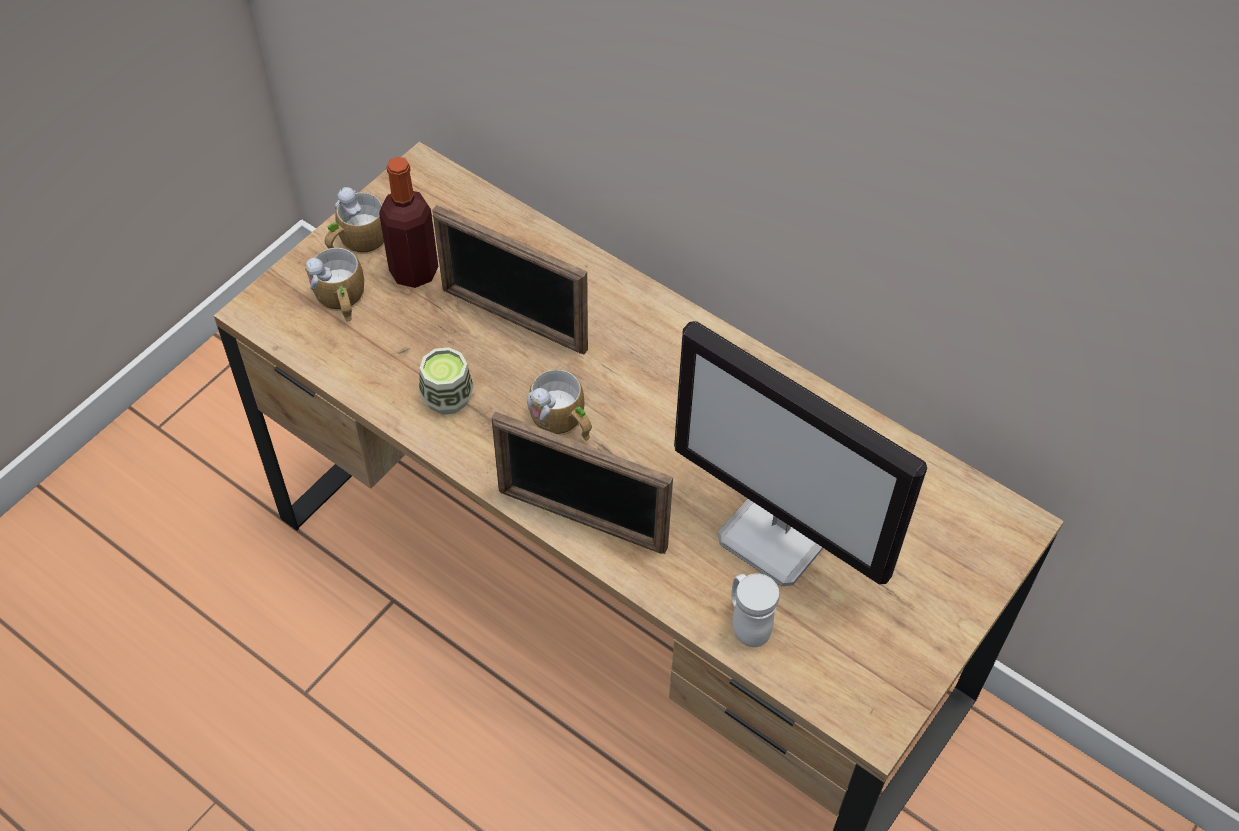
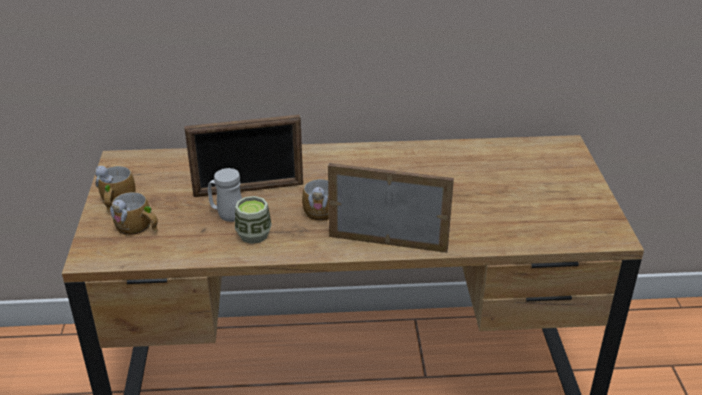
camera: 40 degrees left, 20 degrees down
bottle [379,157,438,288] -> none
picture frame [492,412,673,554] -> picture frame turned 150 degrees counterclockwise [328,163,454,253]
monitor [674,321,927,586] -> none
white mug [731,574,780,647] -> white mug moved to [208,168,242,222]

